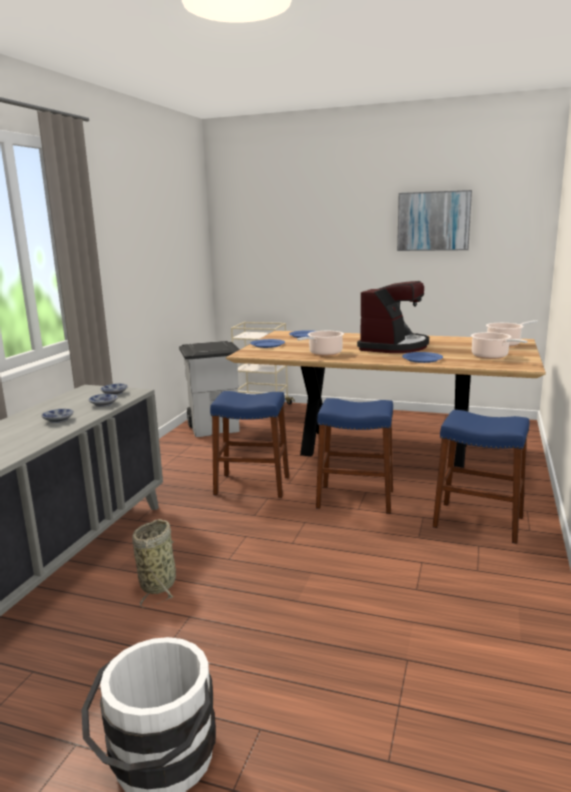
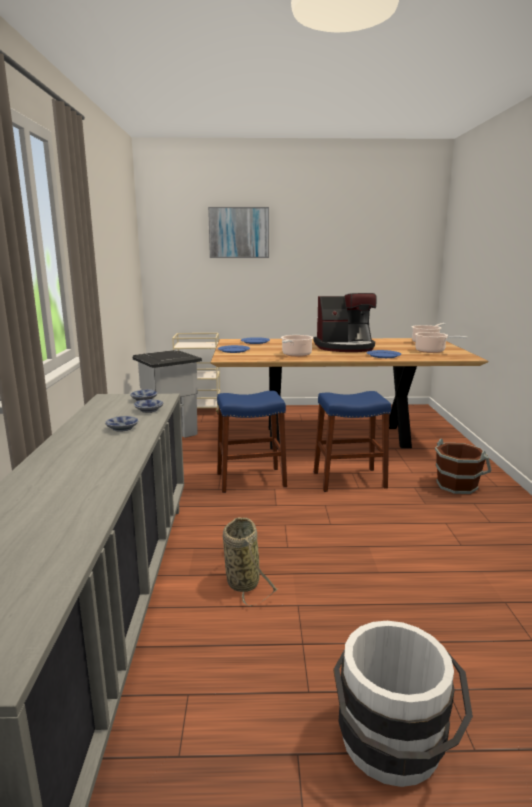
camera: 20 degrees left, 0 degrees up
coffee machine [357,281,429,353] -> coffee machine turned 75 degrees clockwise [313,293,377,352]
picture [397,190,472,251] -> picture moved to [208,207,269,258]
blue stool [433,410,530,544] -> brown bucket [435,438,492,494]

